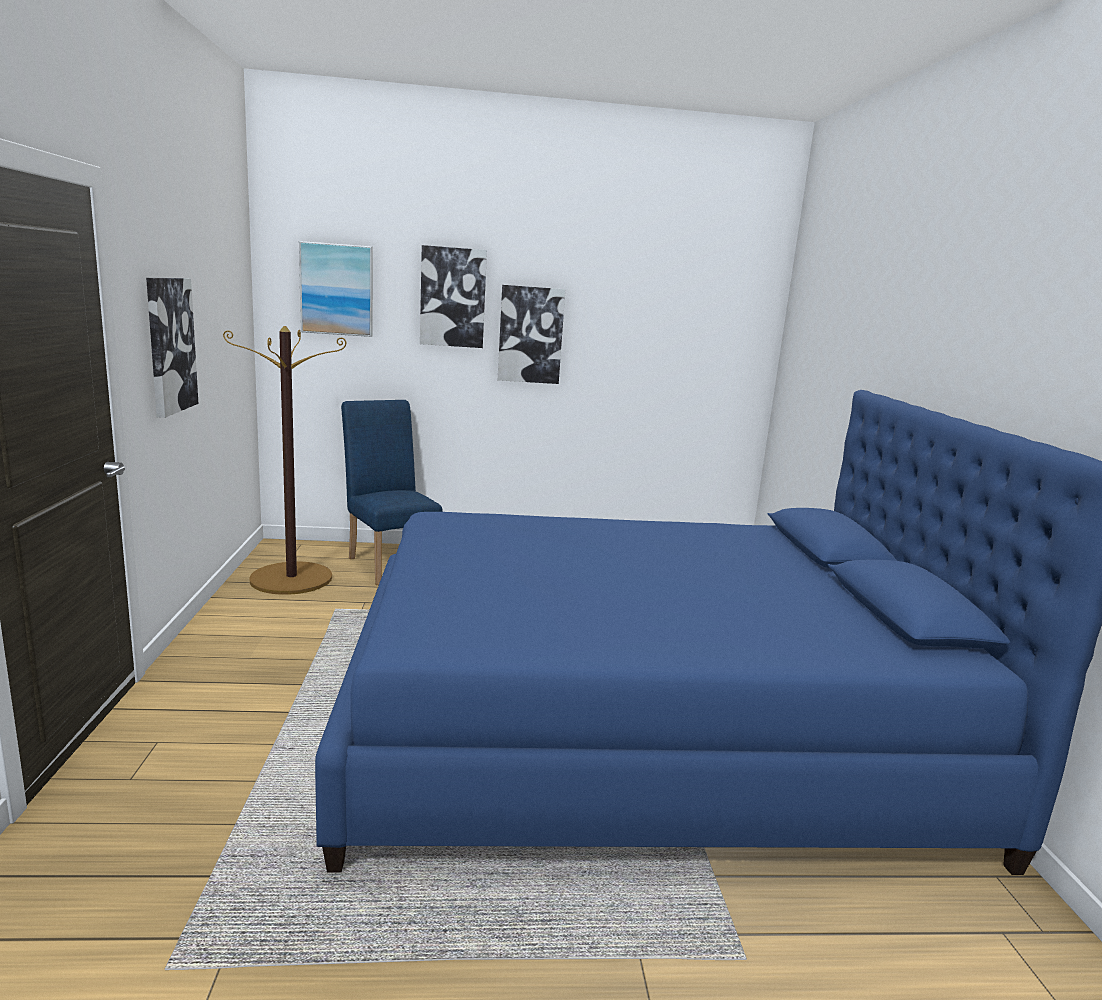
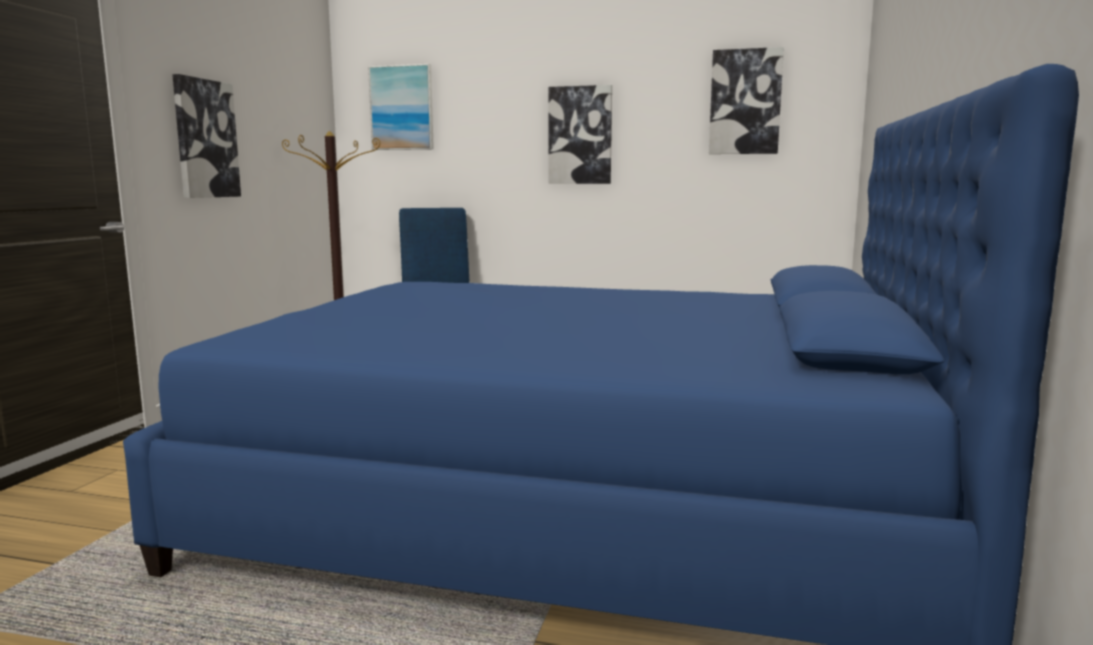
camera: 20 degrees right, 5 degrees down
picture [420,245,487,348] -> picture moved to [709,47,784,154]

